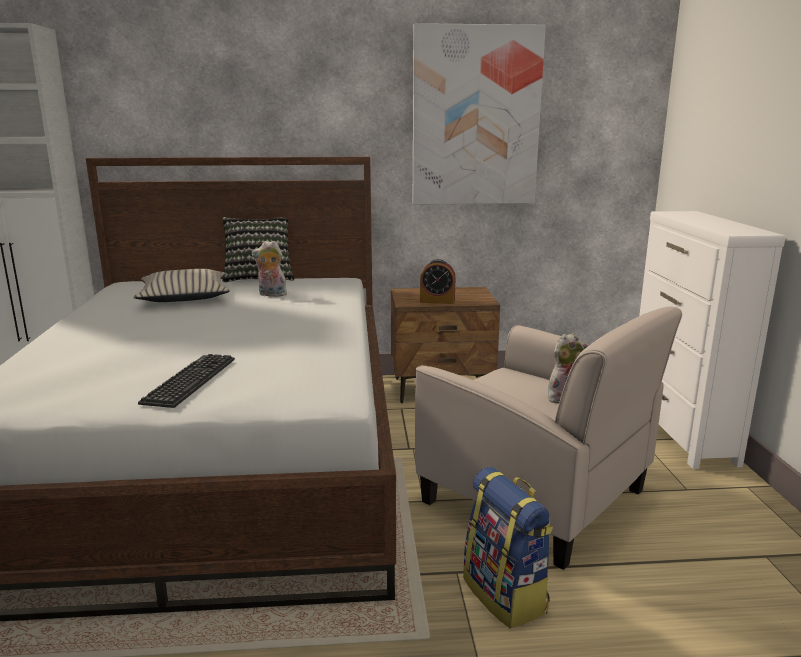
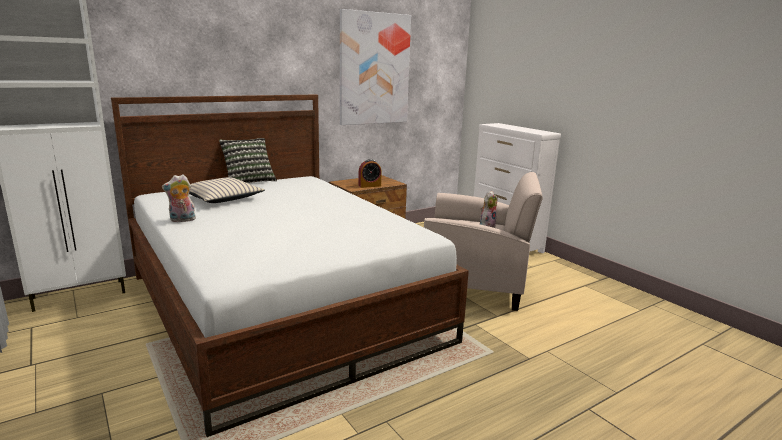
camera: 30 degrees left, 0 degrees up
keyboard [138,354,235,408] -> none
plush toy [252,241,287,297] -> plush toy moved to [162,174,196,222]
backpack [463,467,553,628] -> none

